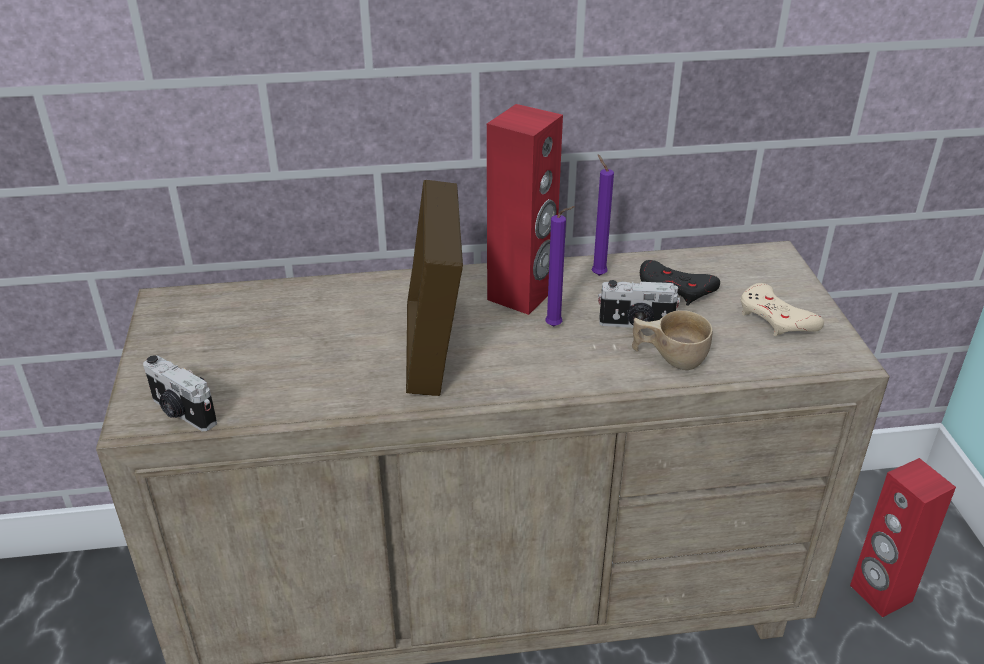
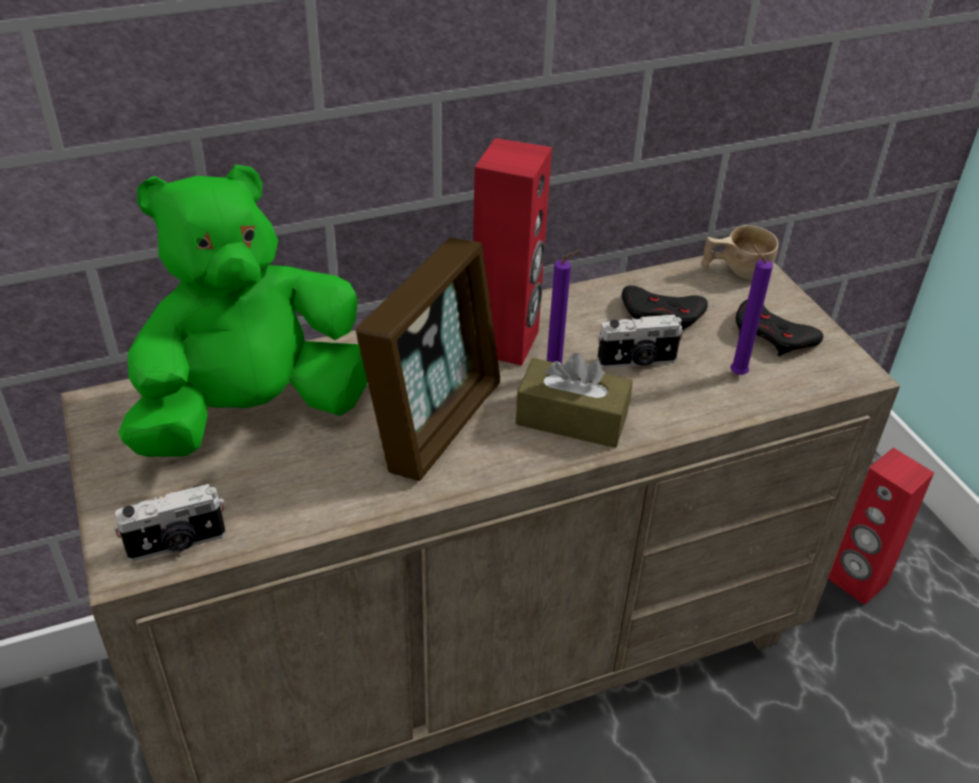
camera: 15 degrees left, 5 degrees up
camera [143,355,217,431] -> camera turned 45 degrees counterclockwise [114,484,226,561]
picture frame [406,180,463,396] -> picture frame turned 135 degrees counterclockwise [356,238,500,481]
purple candle [592,154,614,276] -> purple candle moved to [730,244,773,375]
beige cup [632,310,712,370] -> beige cup moved to [701,225,778,280]
beige game controller [741,283,824,336] -> black game controller [736,299,823,356]
none -> green plush toy [118,165,367,457]
none -> brown tissue box [516,353,633,448]

